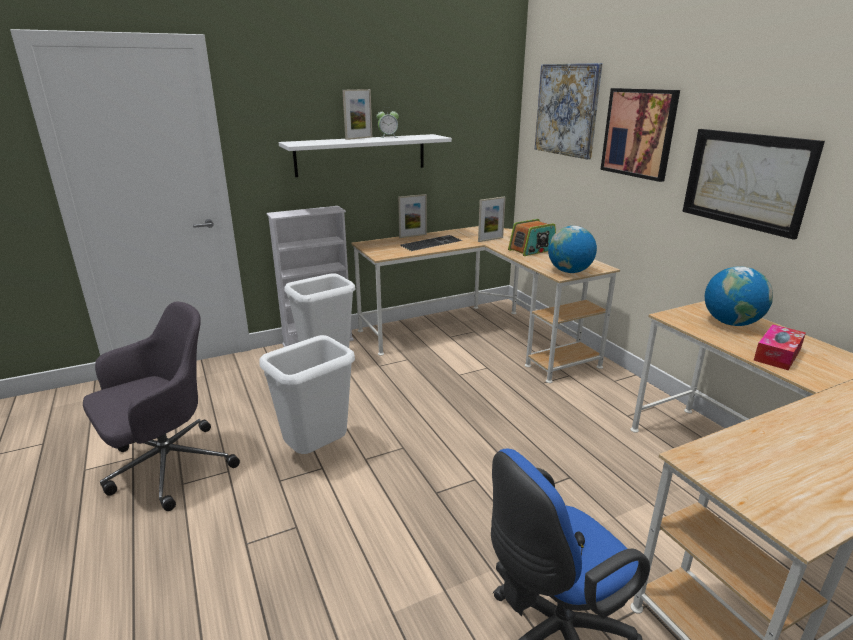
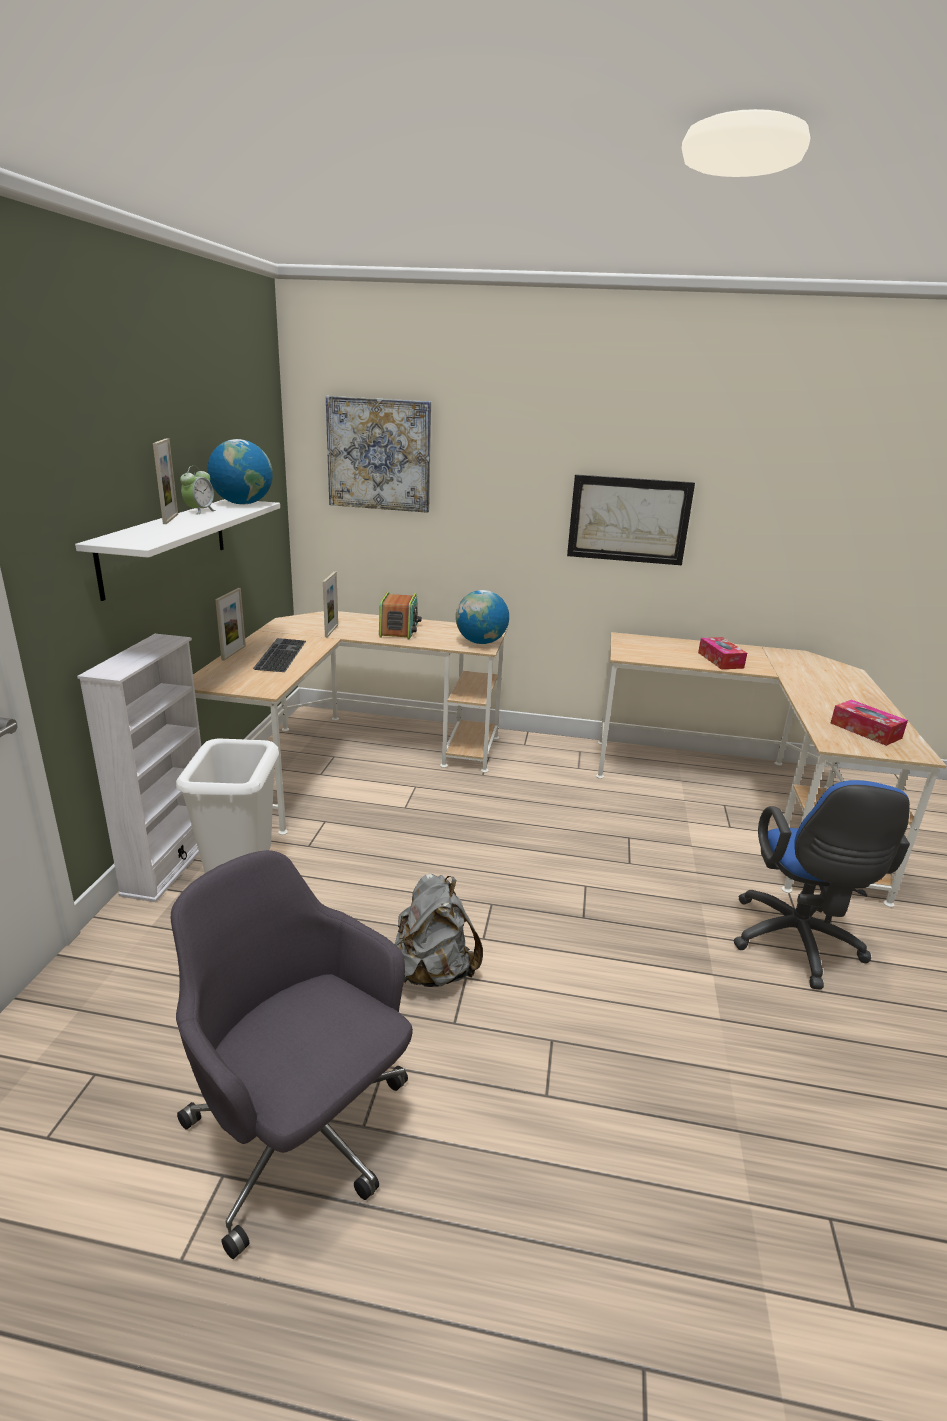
camera: 55 degrees left, 0 degrees up
grey office chair [83,302,240,511] -> grey office chair turned 45 degrees counterclockwise [171,850,413,1259]
white trash can [260,335,355,454] -> grey backpack [395,873,483,987]
picture [600,88,680,182] -> none
globe [705,266,773,326] -> globe moved to [207,439,273,505]
none -> tissue box [831,700,908,746]

